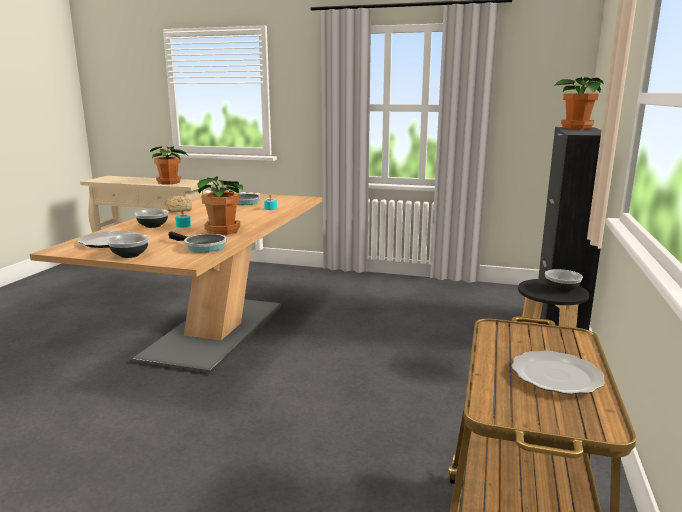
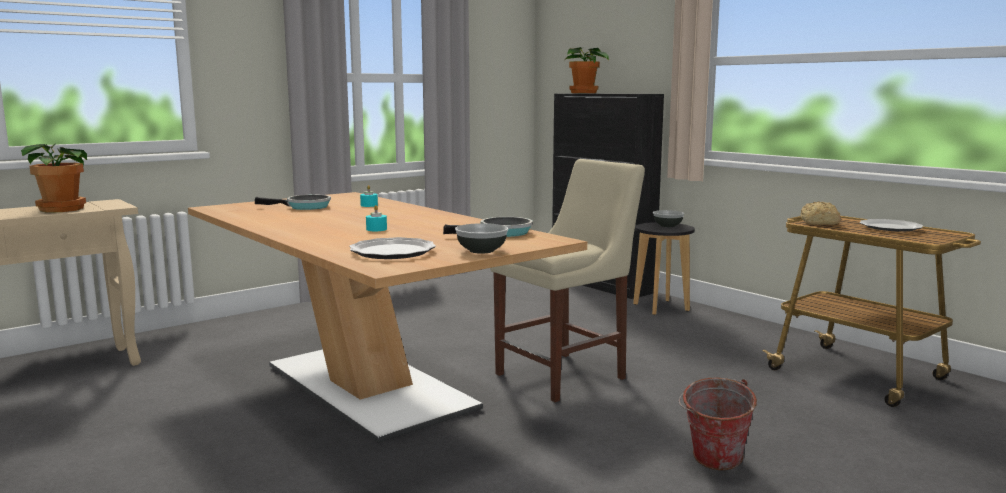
camera: 55 degrees left, 5 degrees down
bowl [135,209,169,228] -> none
bread [165,196,192,213] -> bread moved to [800,201,841,225]
potted plant [197,176,243,235] -> none
none -> beige chair [490,159,645,402]
none -> bucket [679,377,757,470]

